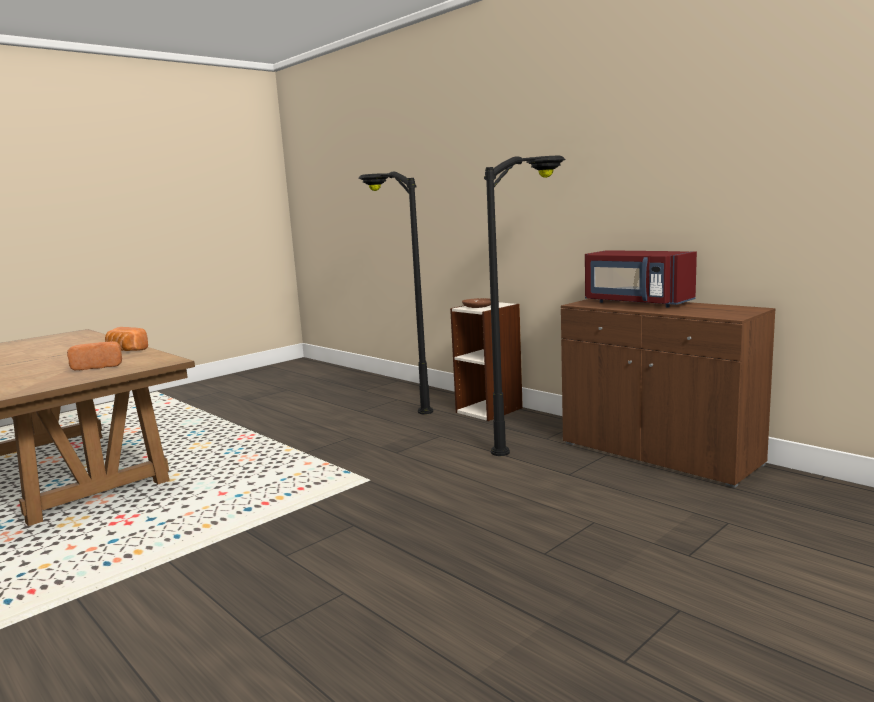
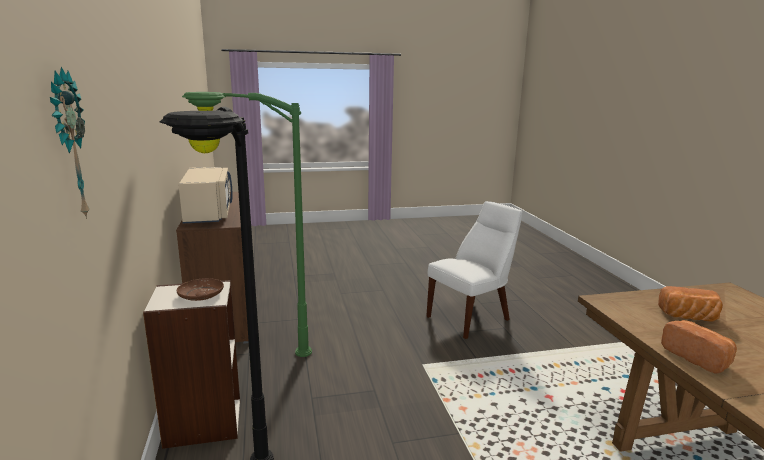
camera: 150 degrees left, 5 degrees up
black floor lamp [484,156,566,456] -> green floor lamp [182,92,312,357]
red microwave [585,250,697,308] -> beige microwave [178,167,232,223]
none -> wall clock [50,67,90,219]
none -> white chair [426,201,522,339]

